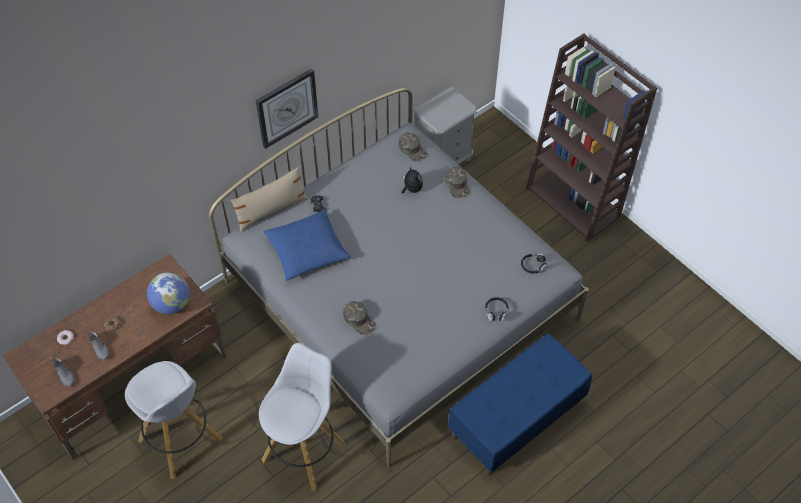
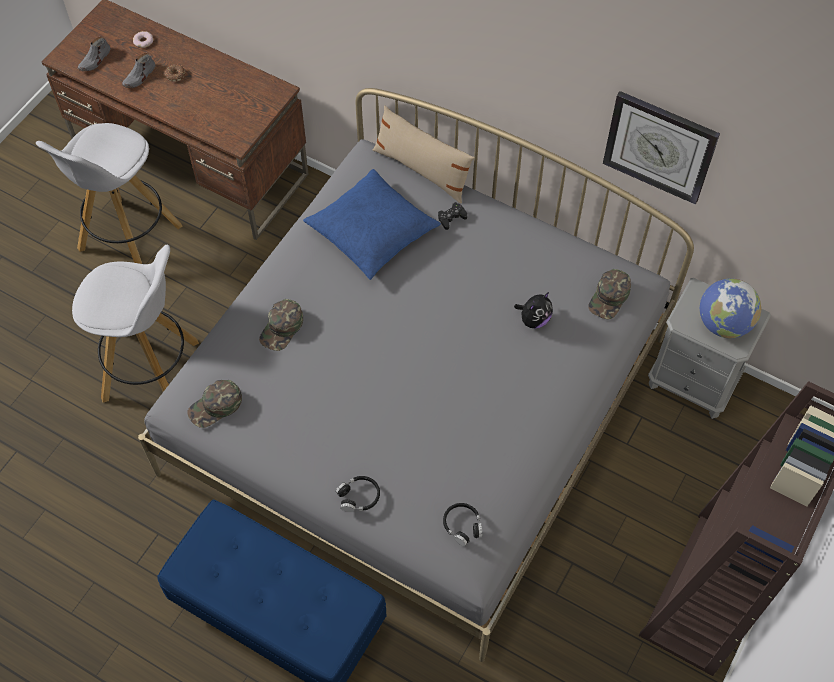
camera: 70 degrees right, 5 degrees up
globe [147,272,190,314] -> globe moved to [700,278,761,338]
wall clock [256,68,318,149] -> wall clock moved to [603,91,720,205]
green cap [445,166,470,198] -> green cap moved to [188,380,242,428]

